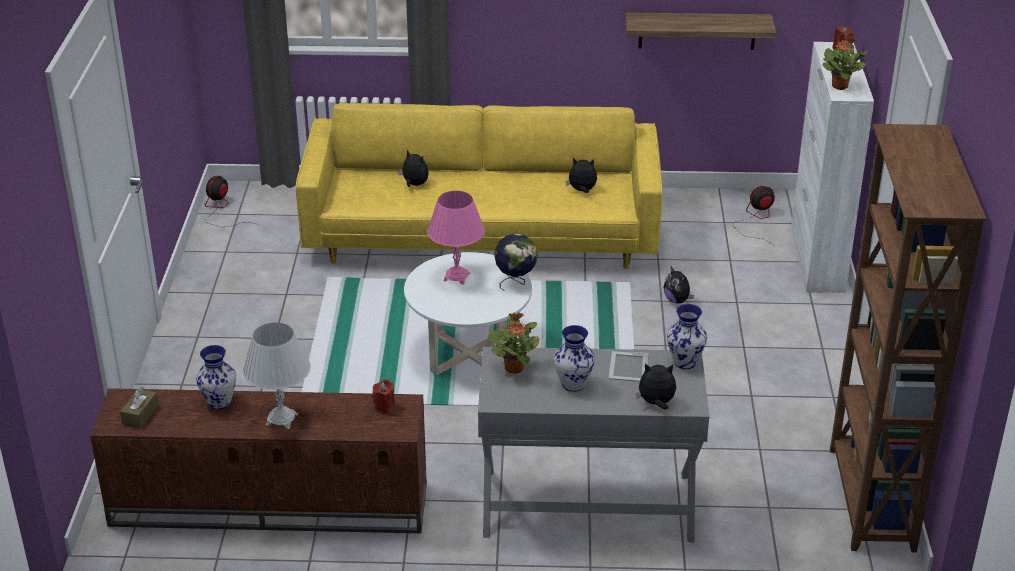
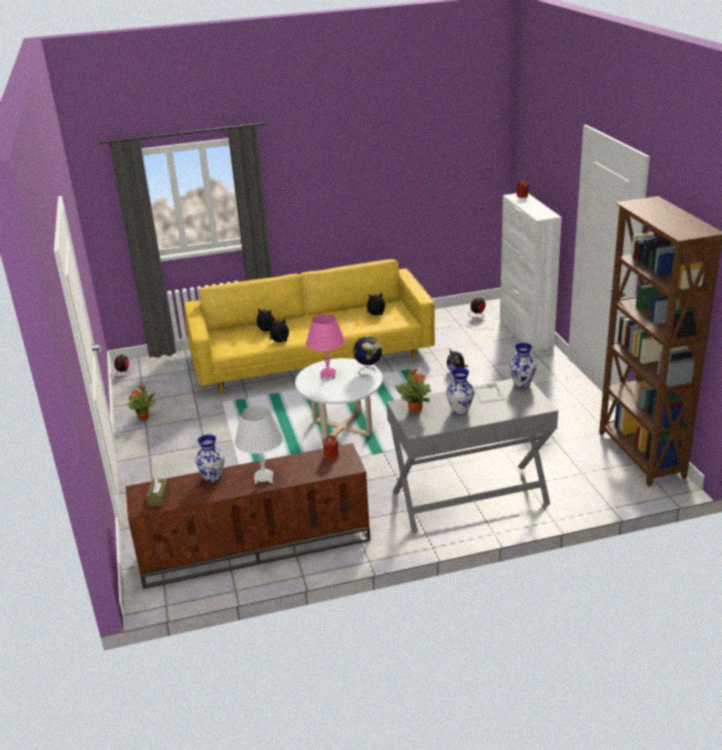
camera: 15 degrees left, 5 degrees down
shelf [625,12,776,50] -> none
plush toy [636,363,676,410] -> plush toy moved to [269,318,289,342]
potted plant [823,36,868,90] -> potted plant moved to [125,386,156,420]

